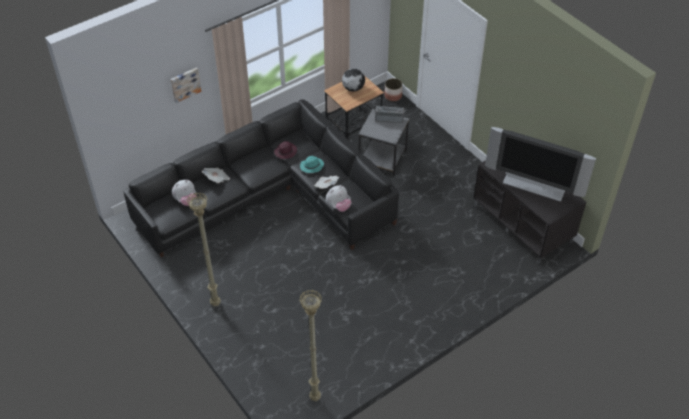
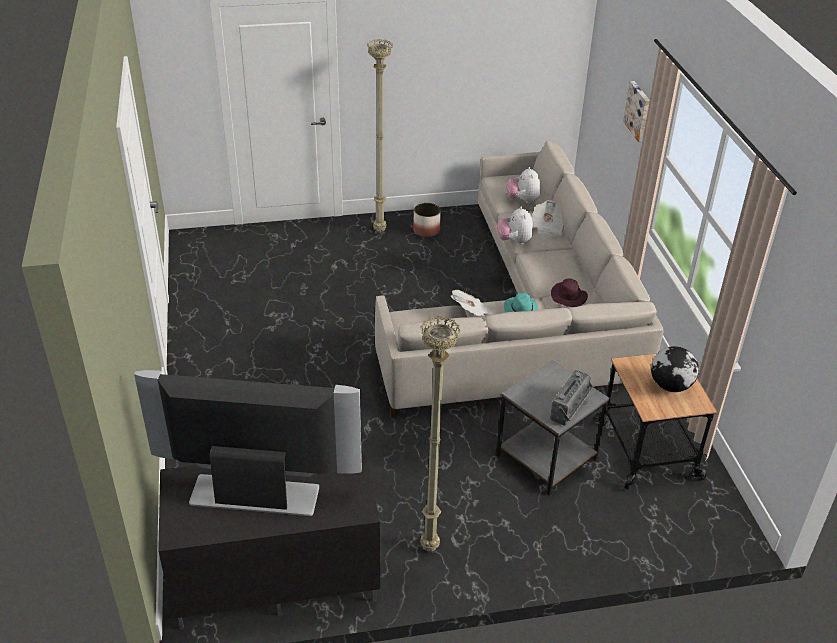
camera: 115 degrees right, 10 degrees down
black sofa [124,99,399,257] -> beige sofa [375,141,664,417]
beige floor lamp [300,290,322,401] -> beige floor lamp moved to [420,315,460,551]
plush toy [326,185,352,212] -> plush toy moved to [497,206,533,245]
planter [384,78,403,101] -> planter moved to [413,203,441,237]
television [485,127,596,201] -> television turned 45 degrees clockwise [134,370,362,516]

